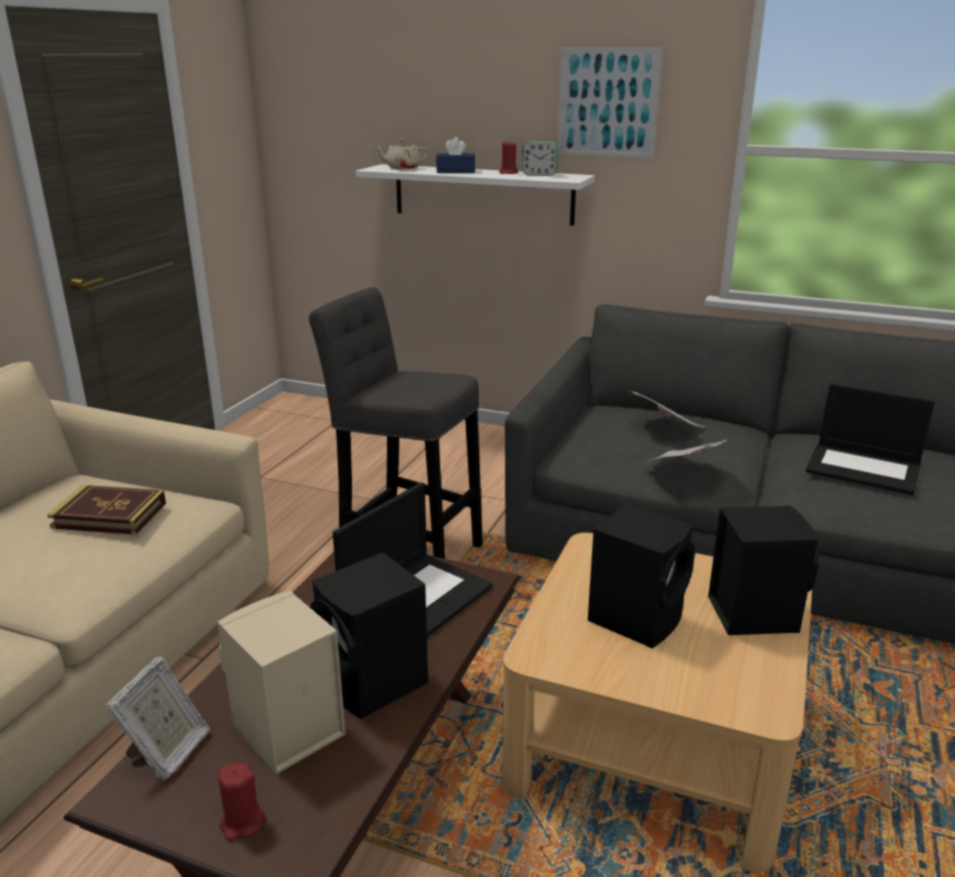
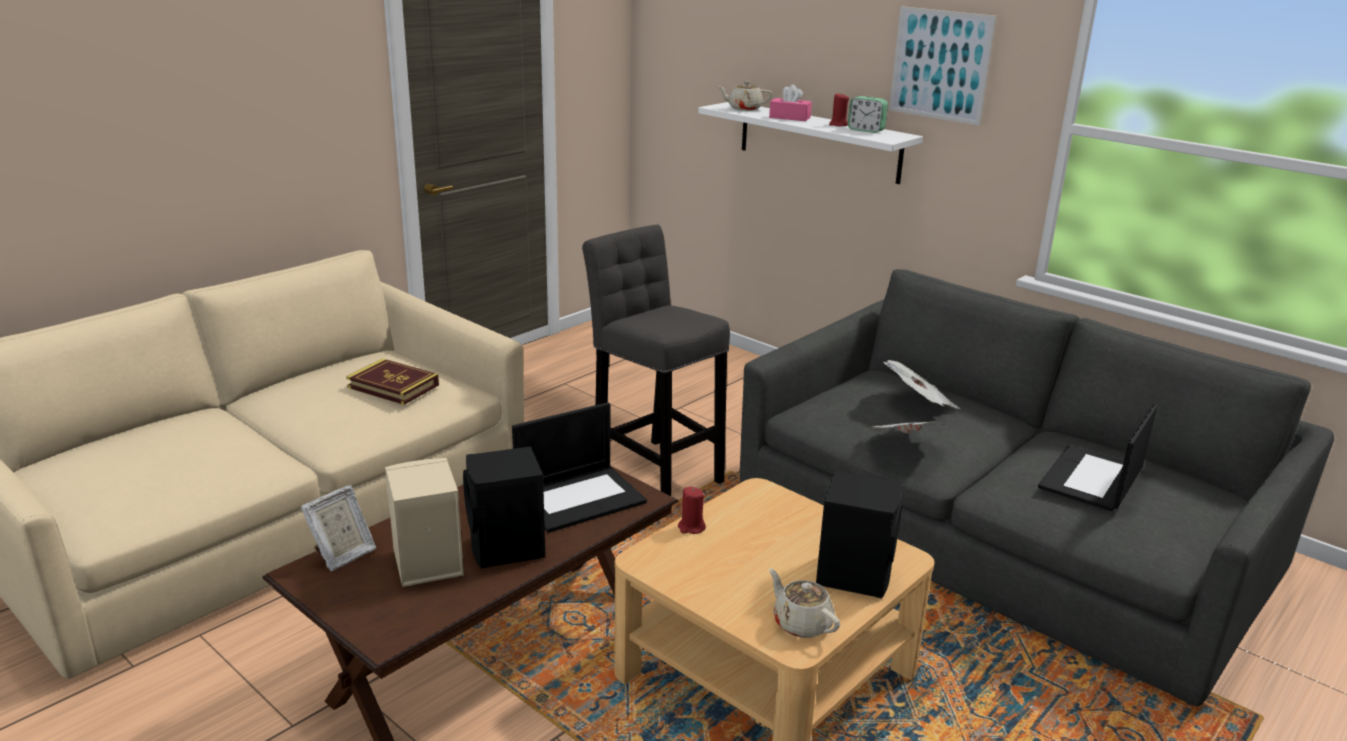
camera: 20 degrees right, 0 degrees up
red candle [218,763,266,841] -> red candle moved to [678,487,706,534]
blue tissue box [436,137,475,173] -> pink tissue box [769,84,812,121]
black speaker [588,503,695,648] -> none
laptop [806,384,935,495] -> laptop turned 75 degrees clockwise [1038,404,1158,511]
none -> beige teapot [769,568,840,638]

